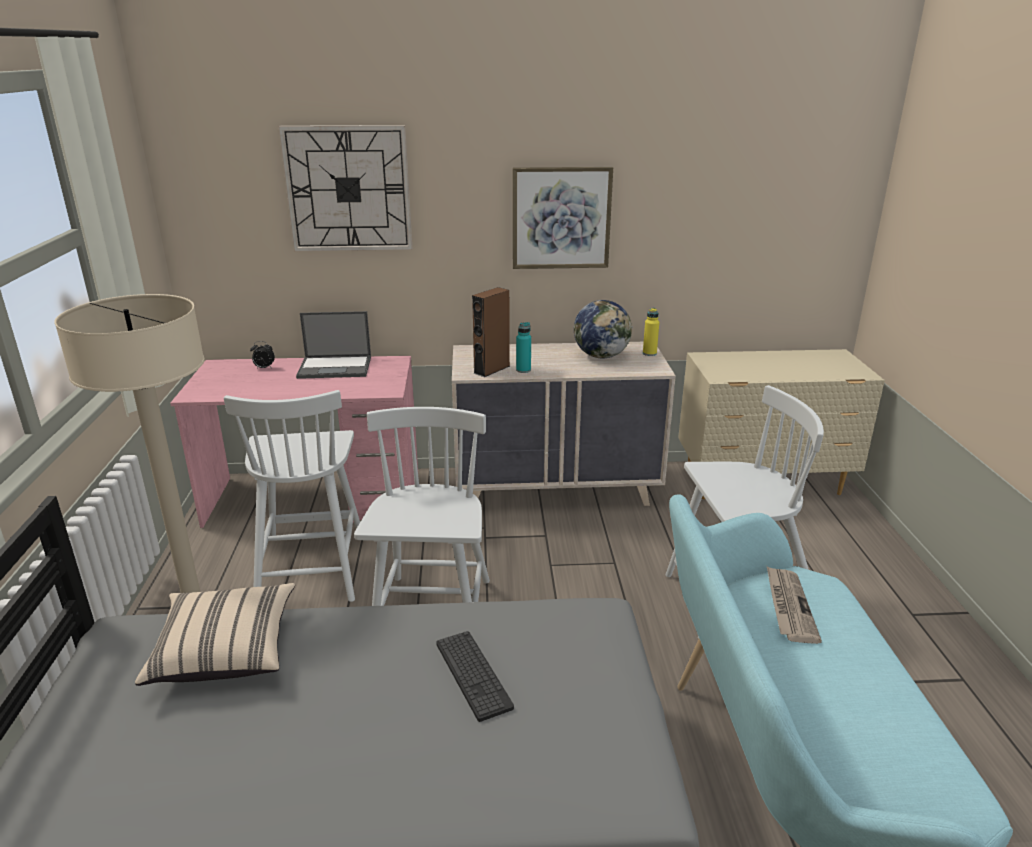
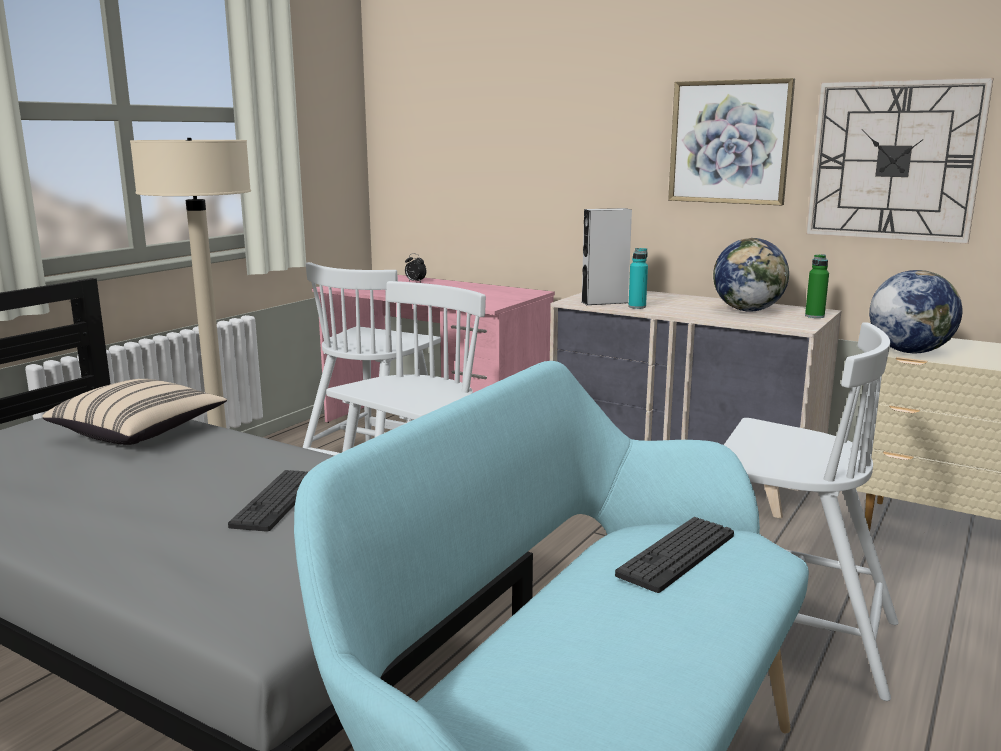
camera: 35 degrees right, 10 degrees down
wall clock [279,125,412,251] -> wall clock moved to [806,78,994,244]
laptop [296,311,371,379] -> none
brown speaker [472,287,510,377] -> grey speaker [582,208,632,305]
yellow bottle [643,308,659,356] -> green bottle [805,254,829,318]
newspaper [767,566,822,644] -> keyboard [615,517,734,593]
none -> globe [869,270,962,353]

